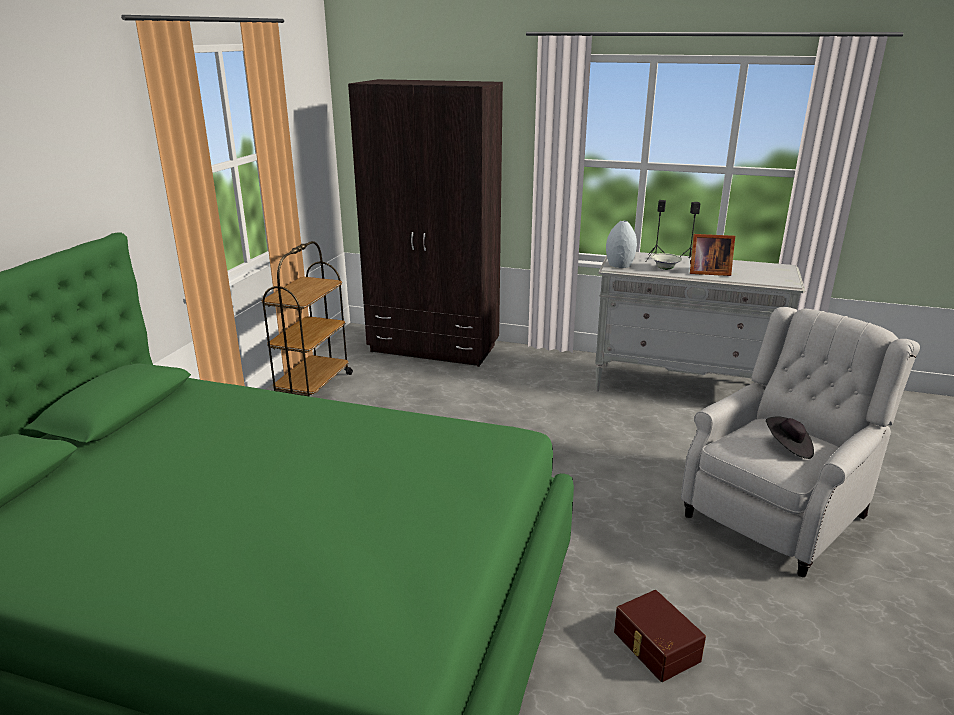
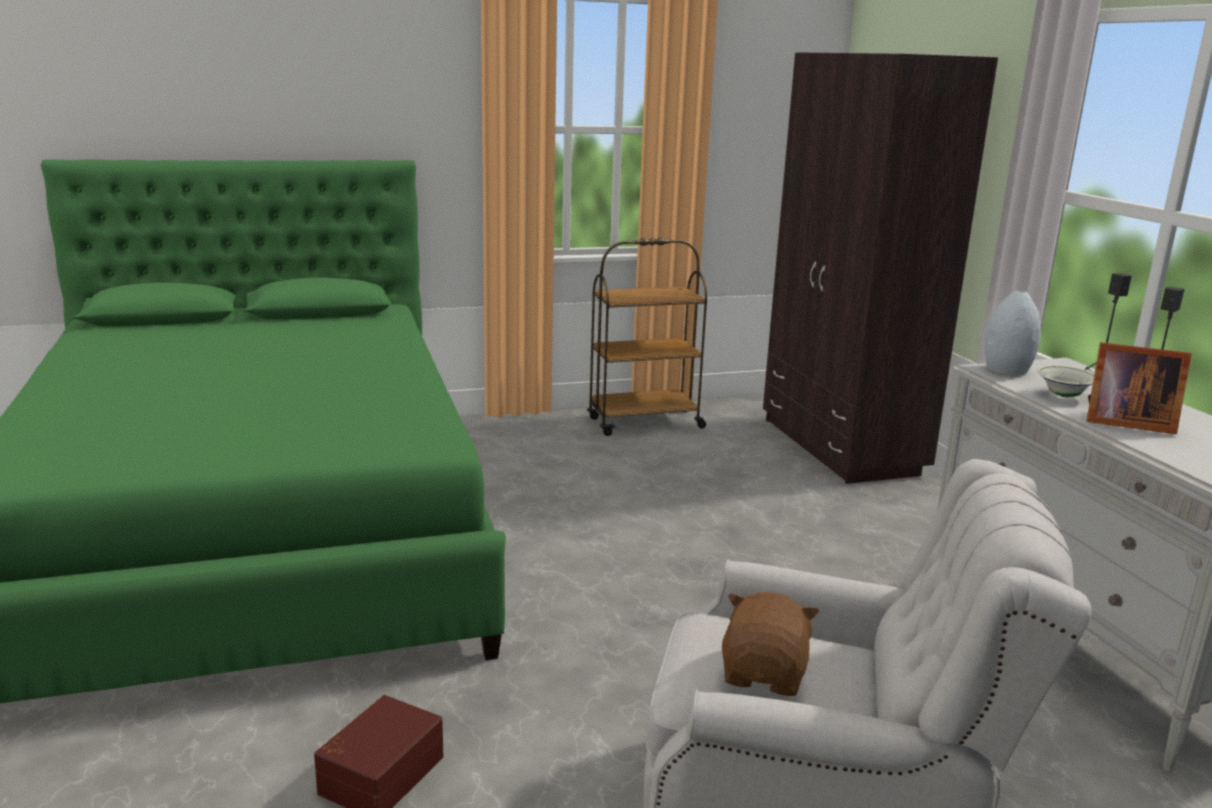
camera: 55 degrees right, 5 degrees down
picture frame [690,234,735,276] -> picture frame turned 45 degrees counterclockwise [1086,342,1192,434]
black hat [766,417,814,459] -> brown plush toy [722,592,819,696]

